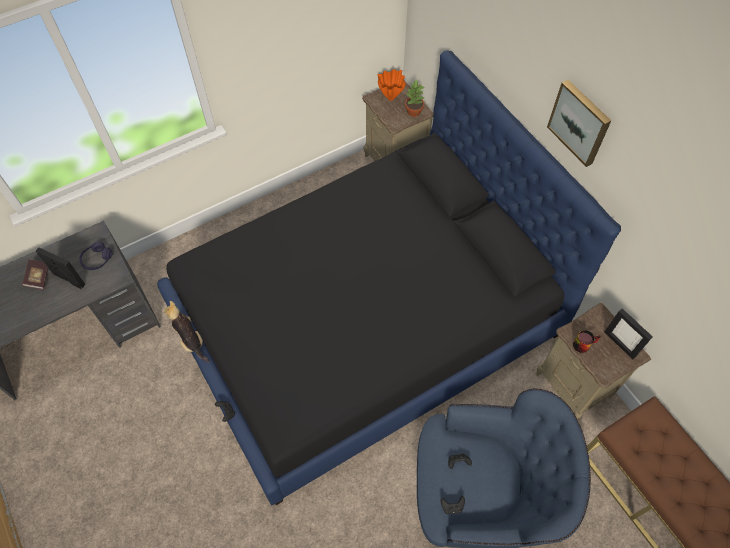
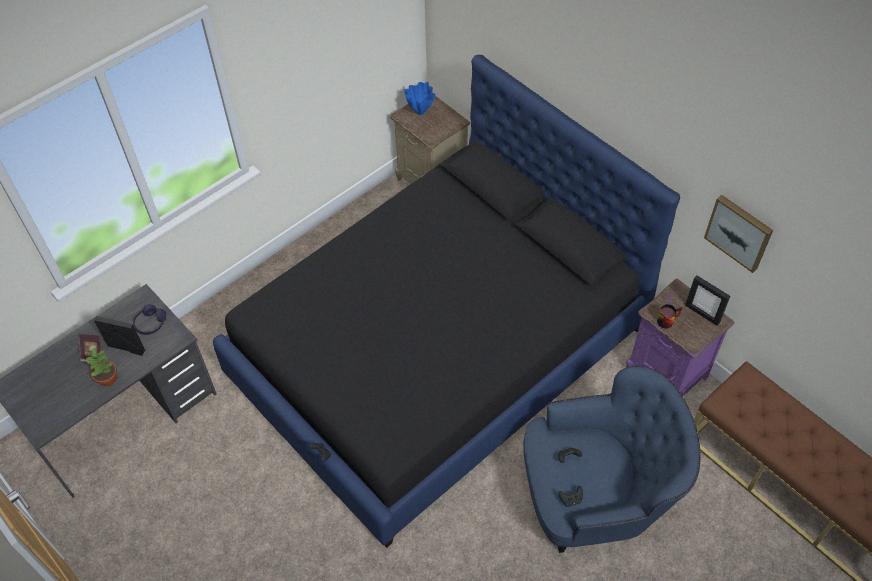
camera: 10 degrees left, 5 degrees down
plush toy [164,301,209,363] -> none
orange vase [378,69,406,101] -> blue vase [404,82,435,115]
potted plant [405,79,425,117] -> potted plant moved to [85,348,117,386]
beige nightstand [536,303,651,419] -> purple nightstand [626,278,735,396]
picture [547,80,611,167] -> picture moved to [704,195,773,273]

